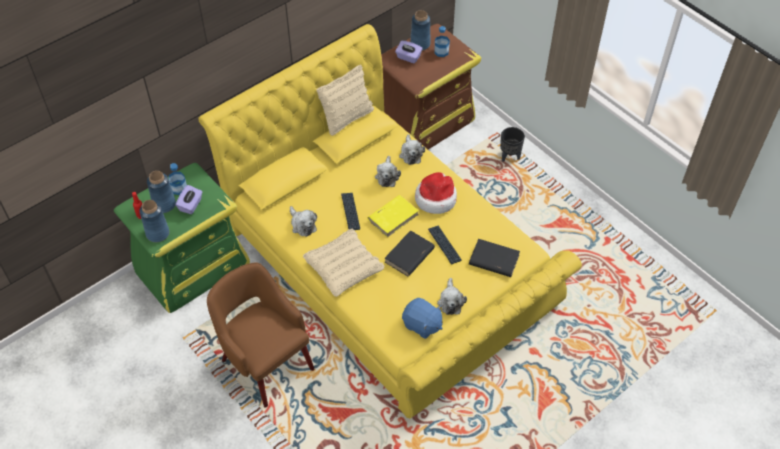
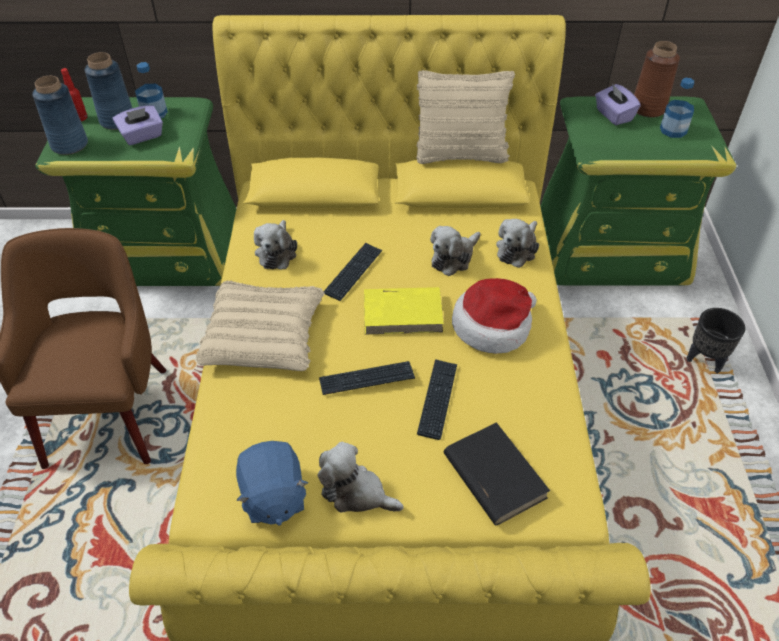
camera: 40 degrees right, 5 degrees down
brown nightstand [381,24,481,150] -> green nightstand [540,97,736,286]
black book [385,230,435,276] -> keyboard [319,361,415,395]
blue vase [410,10,430,51] -> brown vase [634,41,680,118]
plush toy [437,278,467,315] -> plush toy turned 75 degrees clockwise [318,441,404,512]

